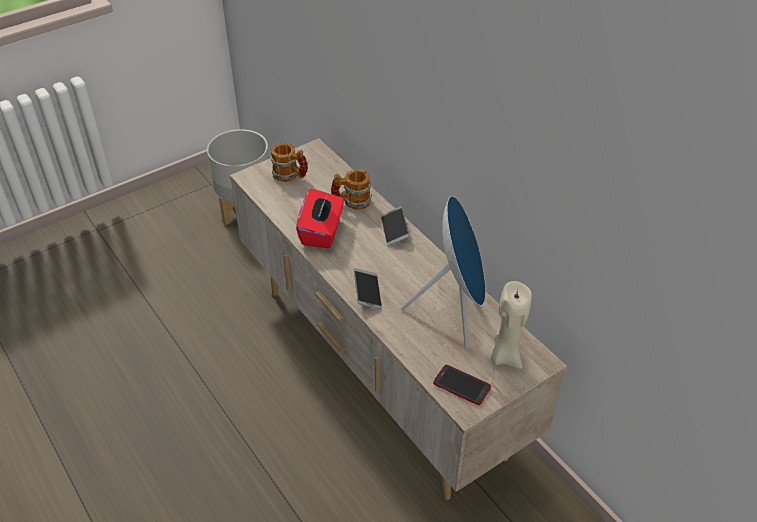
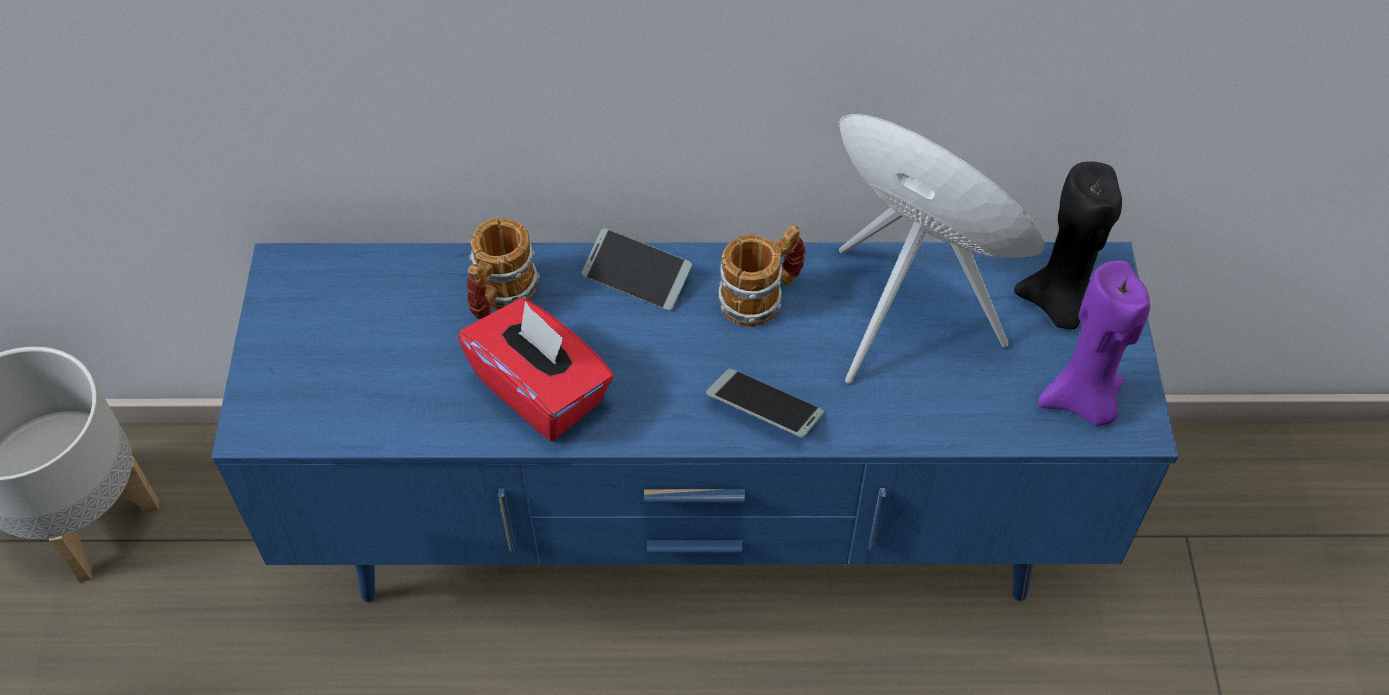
camera: 55 degrees left, 10 degrees up
beige tv stand [230,138,568,500] -> blue tv stand [211,242,1179,602]
mug [271,143,308,182] -> mug moved to [718,225,805,327]
phone [433,365,491,405] -> purple candle [1038,260,1150,426]
beige candle [491,281,532,369] -> black candle [1014,161,1122,329]

